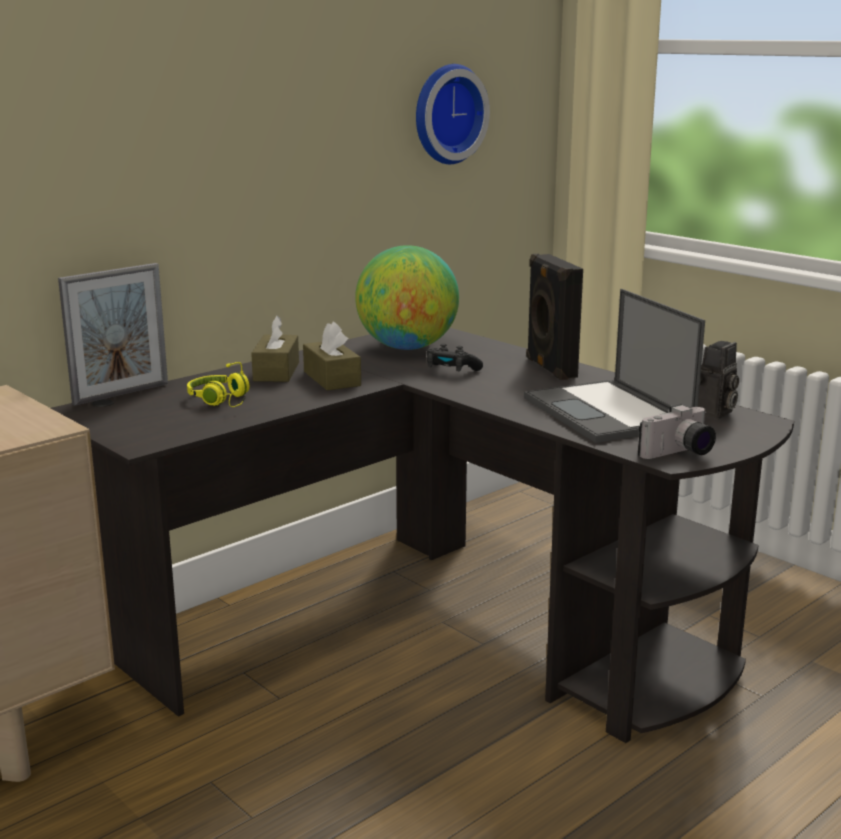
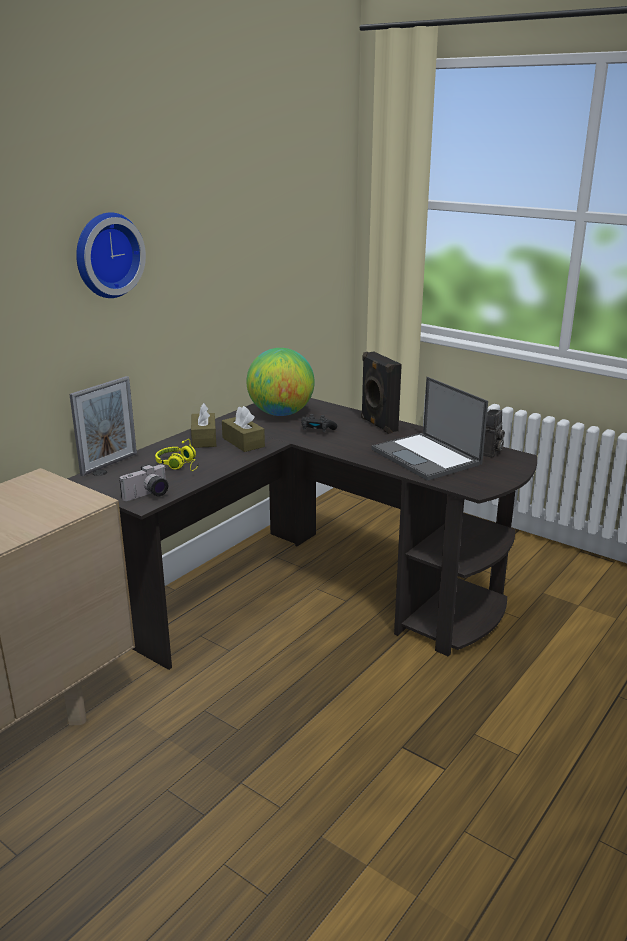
camera: 10 degrees left, 5 degrees up
wall clock [416,64,490,164] -> wall clock moved to [76,212,146,298]
camera [638,404,716,459] -> camera moved to [119,464,168,501]

